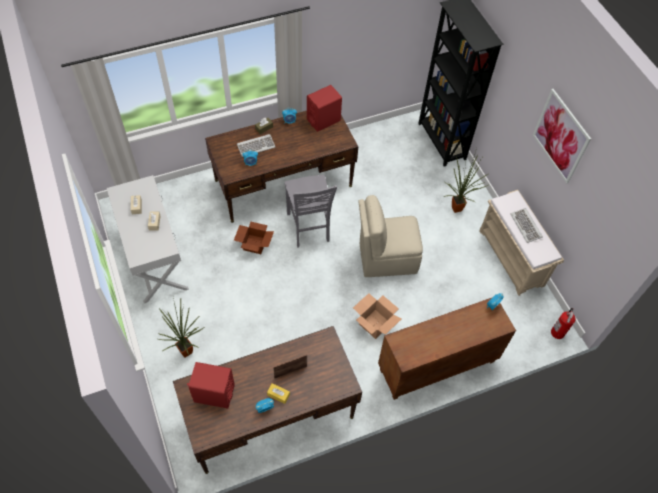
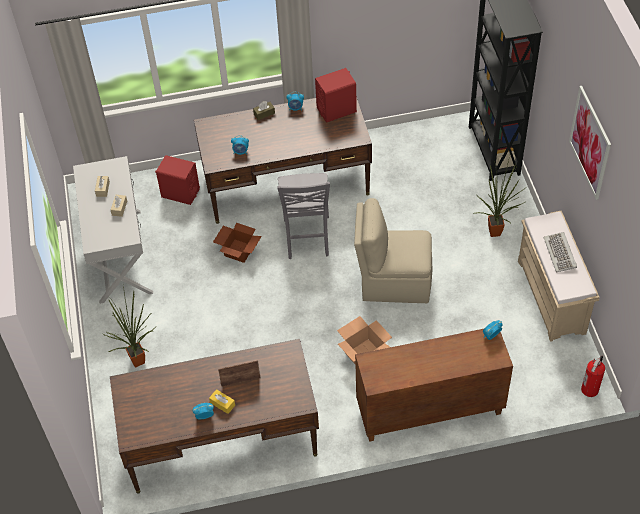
camera: 15 degrees right, 5 degrees down
red speaker [187,362,235,409] -> red speaker moved to [155,155,200,205]
keyboard [237,134,275,157] -> none

